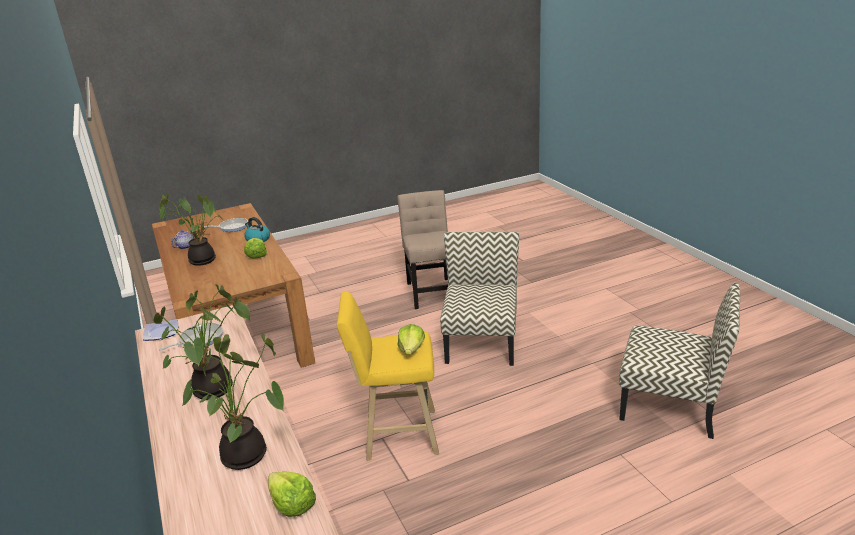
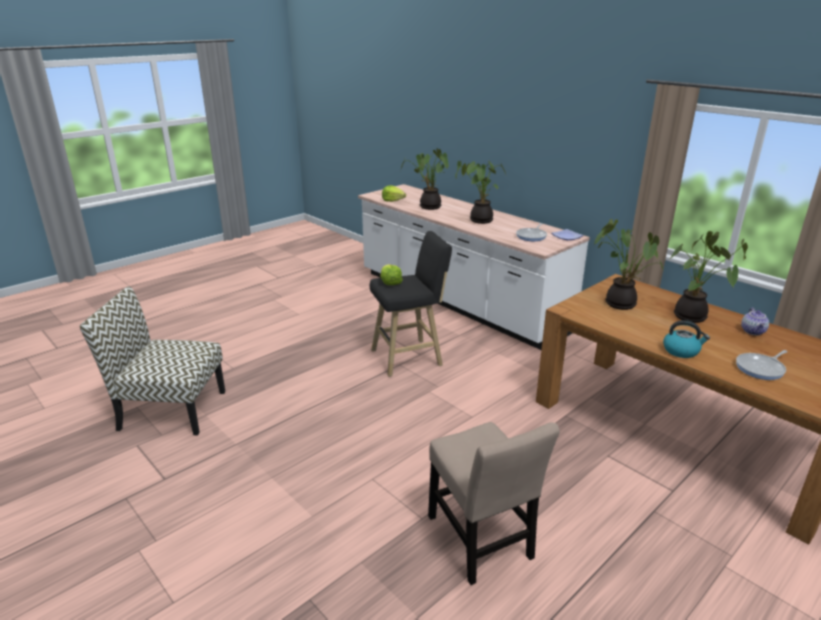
camera: 160 degrees right, 0 degrees up
lettuce [244,238,267,259] -> none
yellow stool [337,291,439,461] -> black stool [370,231,452,377]
chair [440,232,519,366] -> none
none -> potted plant [594,219,664,310]

